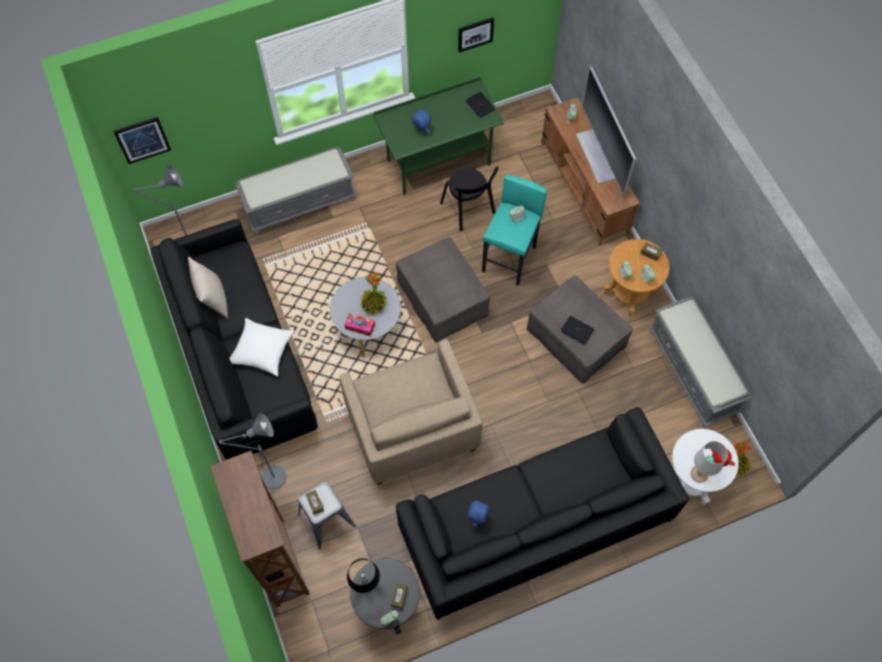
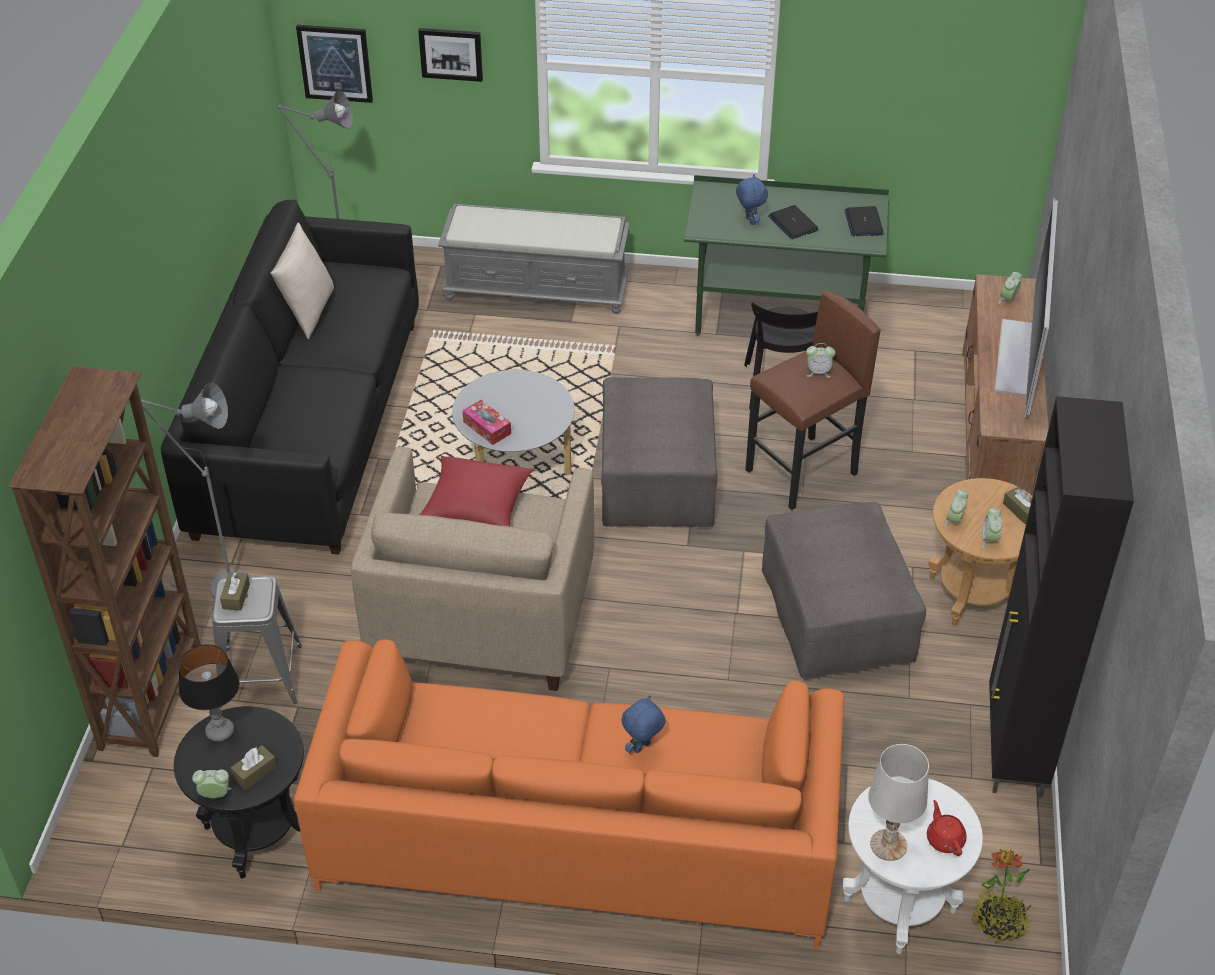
camera: 30 degrees right, 20 degrees down
white pillow [229,318,295,376] -> none
potted plant [360,272,387,315] -> none
black sofa [396,407,689,620] -> orange sofa [294,639,844,949]
picture [458,18,494,53] -> picture moved to [418,28,483,82]
blue plush toy [468,500,489,528] -> blue plush toy moved to [621,696,665,753]
turquoise stool [482,175,547,286] -> brown stool [745,291,880,510]
laptop [561,316,594,345] -> laptop moved to [768,205,819,239]
grey bench [649,296,751,427] -> black cabinet [989,396,1134,798]
none -> red pillow [419,456,533,526]

